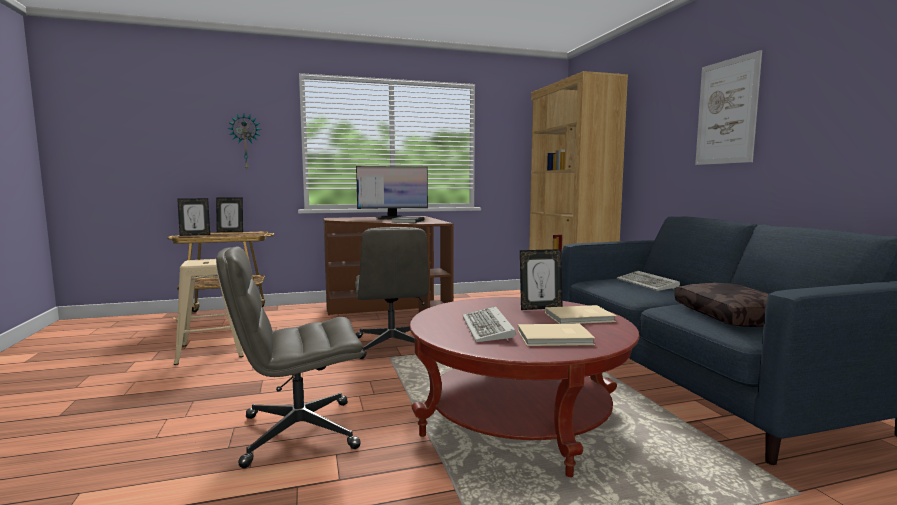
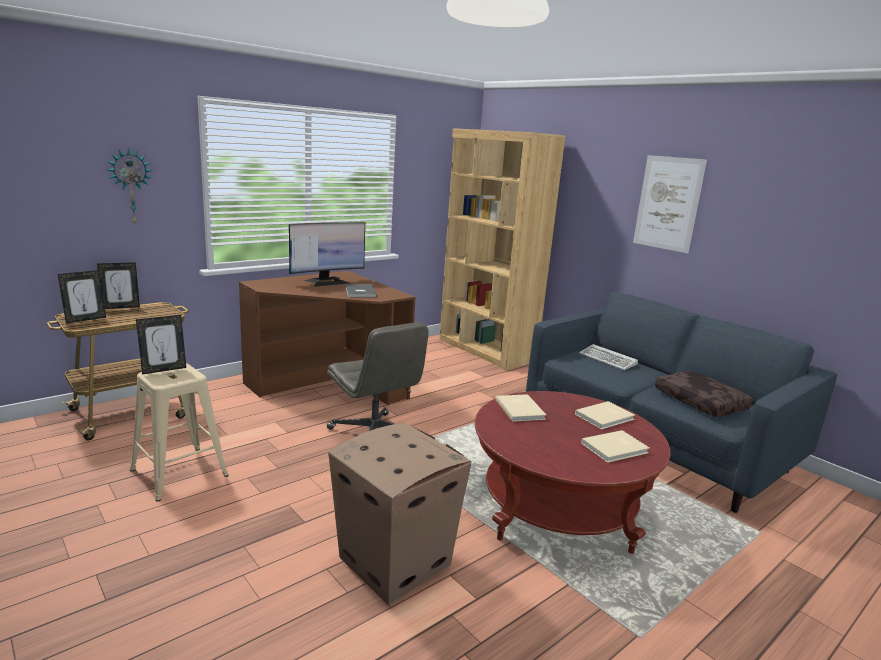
camera: 25 degrees left, 10 degrees up
grey office chair [216,246,364,468] -> cardboard box [328,423,471,605]
keyboard [462,306,516,342] -> none
picture frame [520,249,563,310] -> picture frame moved to [136,315,186,375]
none -> beige book [495,394,546,422]

